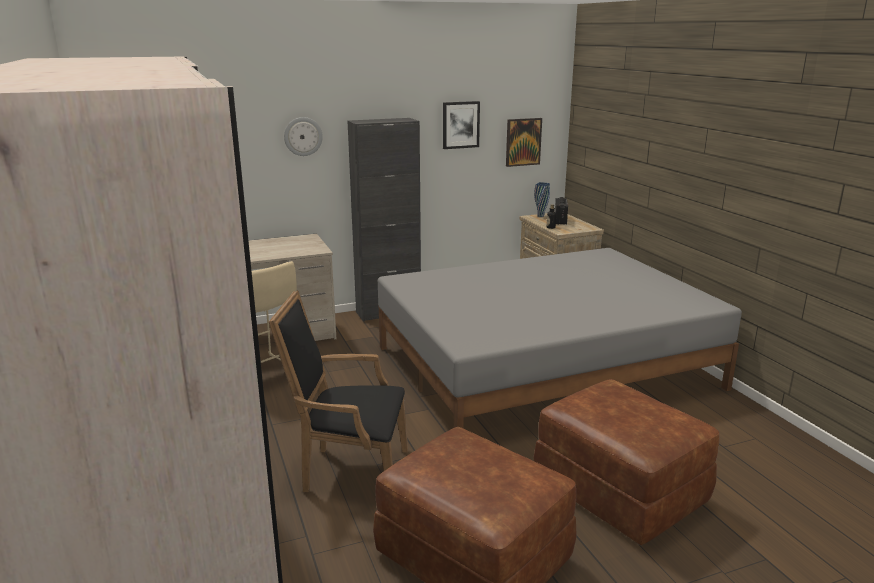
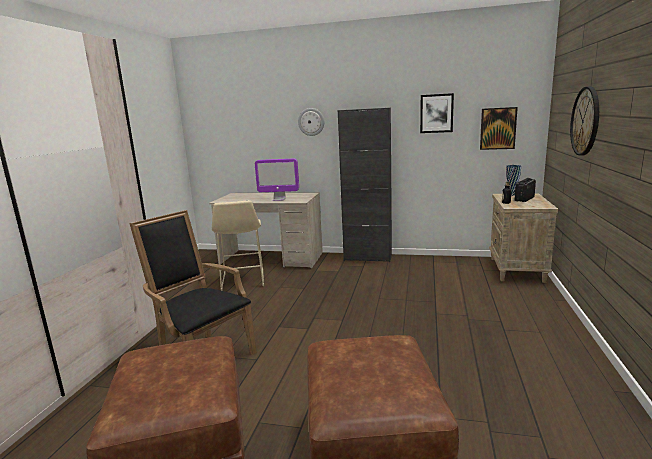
camera: 35 degrees right, 5 degrees down
grey bed [378,248,742,428] -> none
none -> monitor [255,159,299,201]
none -> wall clock [570,86,599,156]

